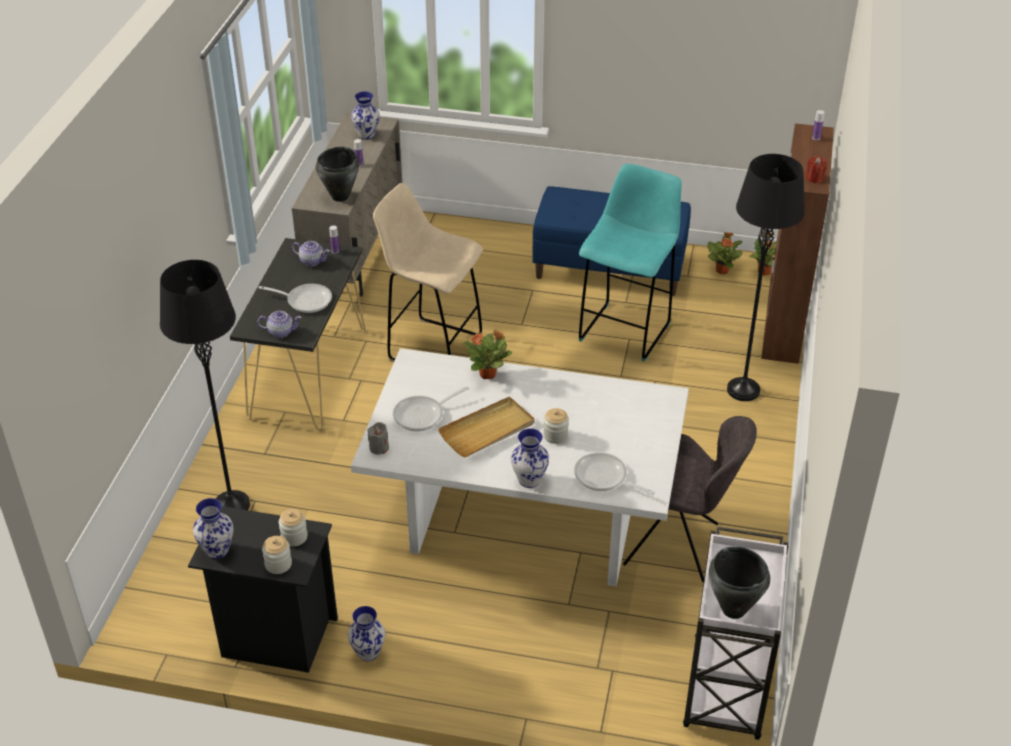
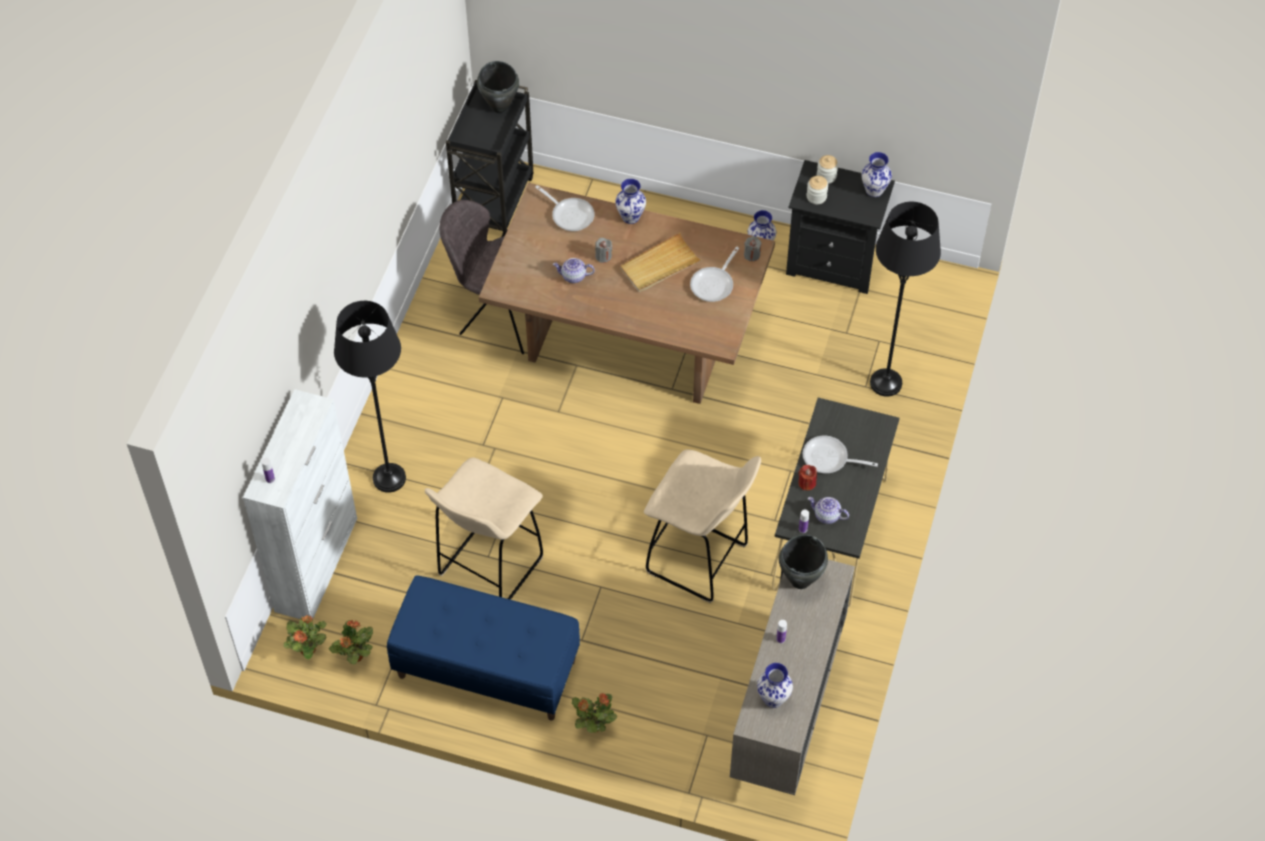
camera: 175 degrees left, 15 degrees up
teapot [257,311,301,338] -> teapot moved to [553,258,595,283]
white dining table [351,348,689,586] -> brown dining table [479,183,775,404]
frying pan [393,386,469,431] -> frying pan turned 150 degrees clockwise [690,247,739,302]
potted plant [463,330,512,379] -> potted plant moved to [572,693,618,733]
jar [543,408,569,444] -> grey candle [595,238,612,263]
turquoise stool [578,164,682,362] -> beige stool [425,458,543,600]
white cart [683,526,789,740] -> black cart [446,80,534,237]
brown cabinet [761,123,834,364] -> white cabinet [243,389,357,620]
red candle [805,156,827,183] -> red candle moved to [798,465,817,490]

